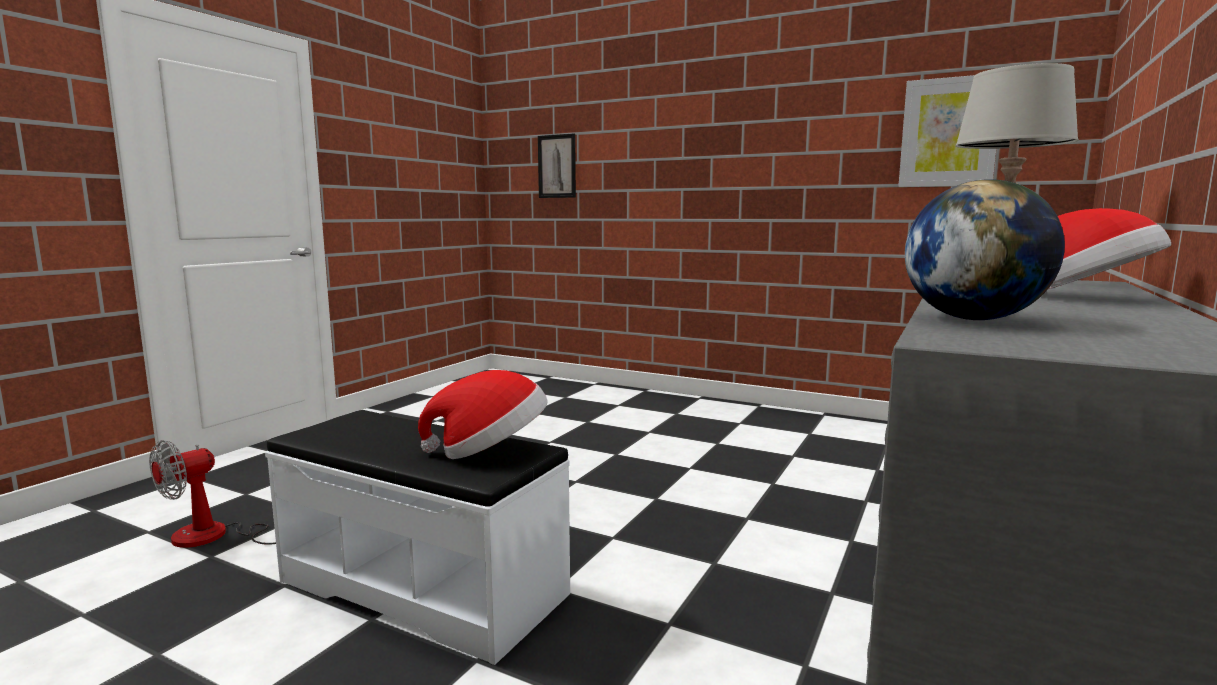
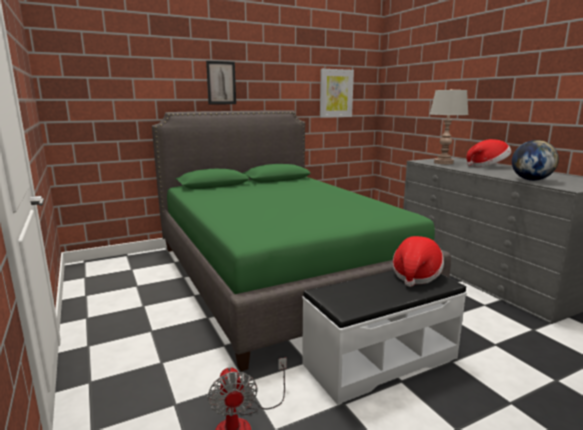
camera: 55 degrees left, 5 degrees up
picture [538,134,576,198] -> picture moved to [206,61,236,104]
none -> green bed [152,110,451,371]

